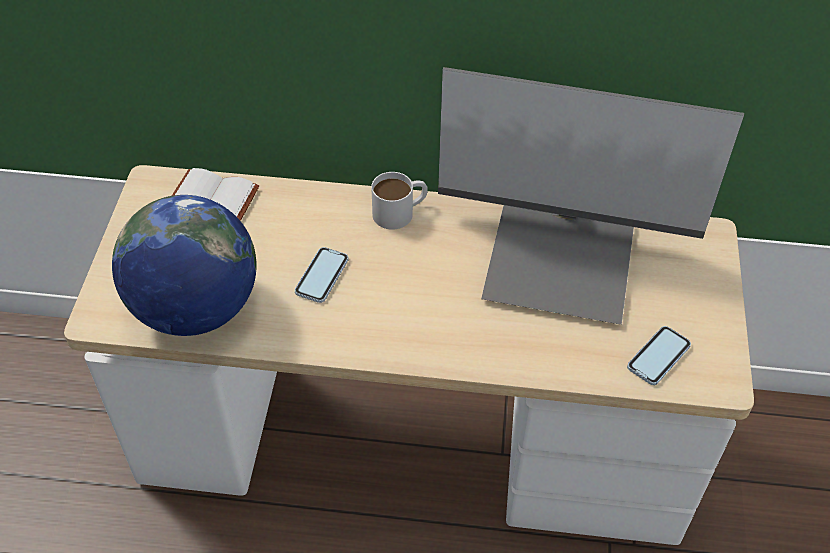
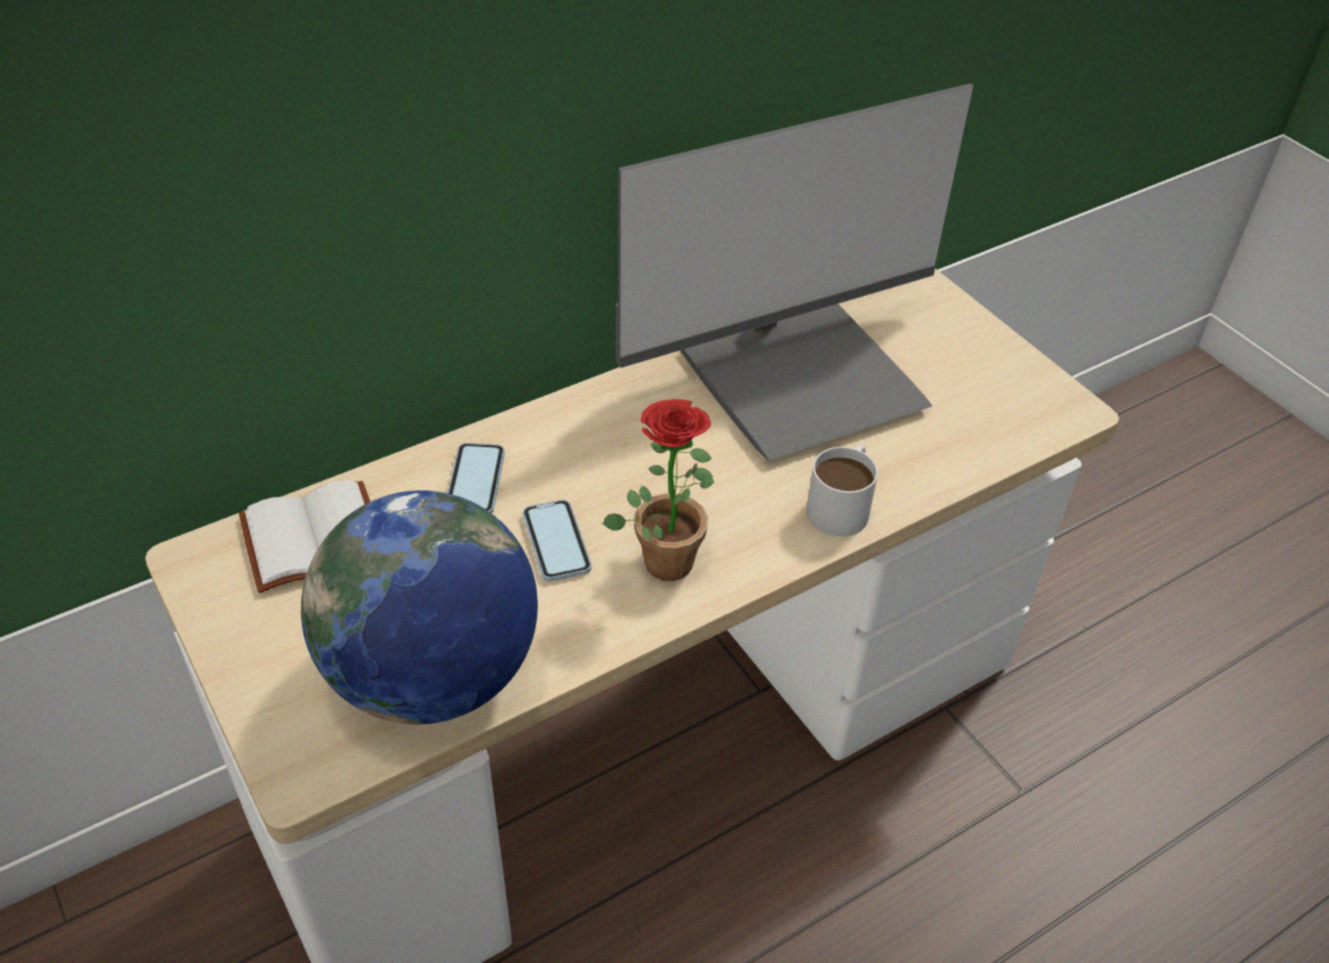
camera: 40 degrees left, 5 degrees down
white mug [371,172,428,230] -> white mug moved to [806,445,878,537]
phone [627,326,691,385] -> phone moved to [448,443,505,513]
none -> potted plant [603,399,714,581]

